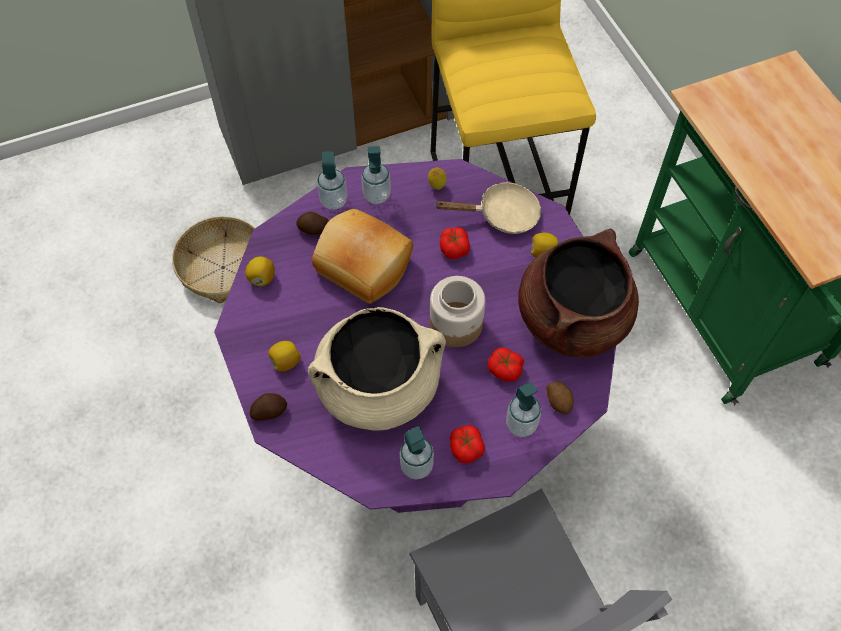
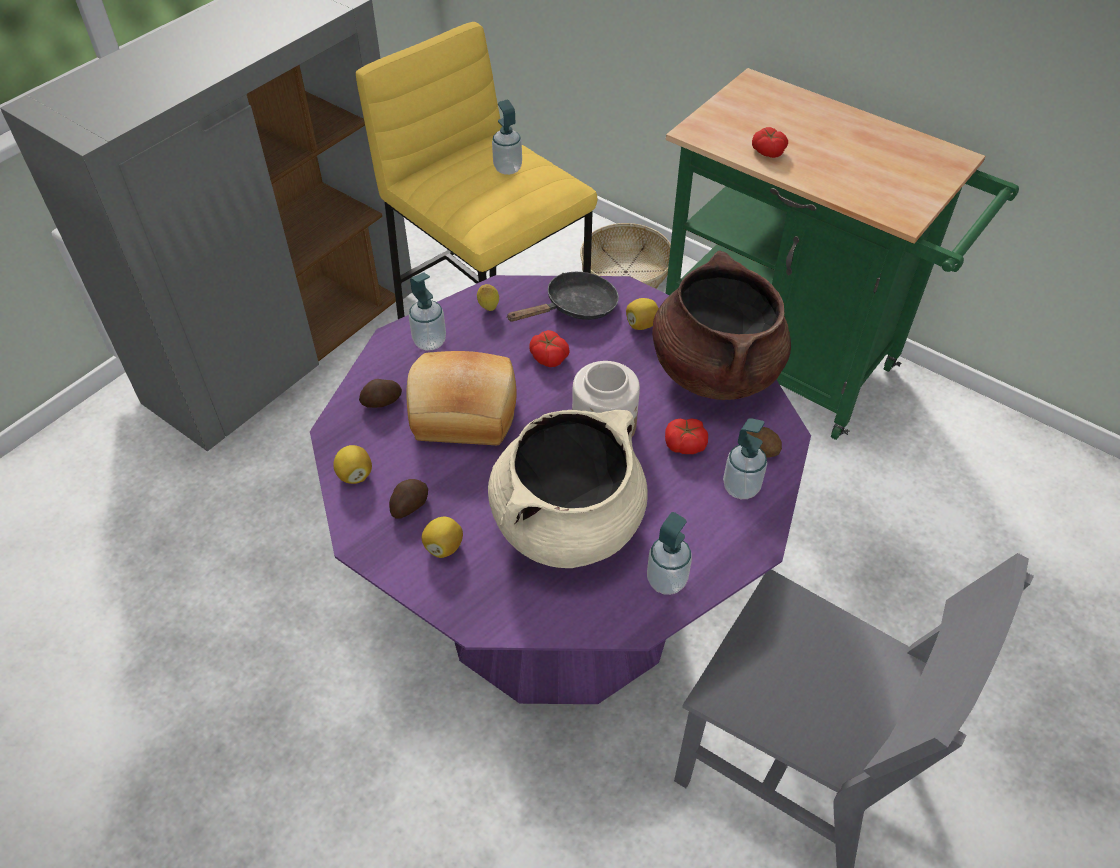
camera: 30 degrees left, 10 degrees down
basket [172,216,255,304] -> basket moved to [580,223,671,289]
potato [250,393,287,420] -> potato moved to [389,479,428,519]
soap dispenser [317,152,347,210] -> soap dispenser moved to [492,100,522,175]
beige frying pan [434,181,541,234] -> black frying pan [506,272,619,322]
tomato [450,425,485,463] -> tomato moved to [752,127,788,158]

